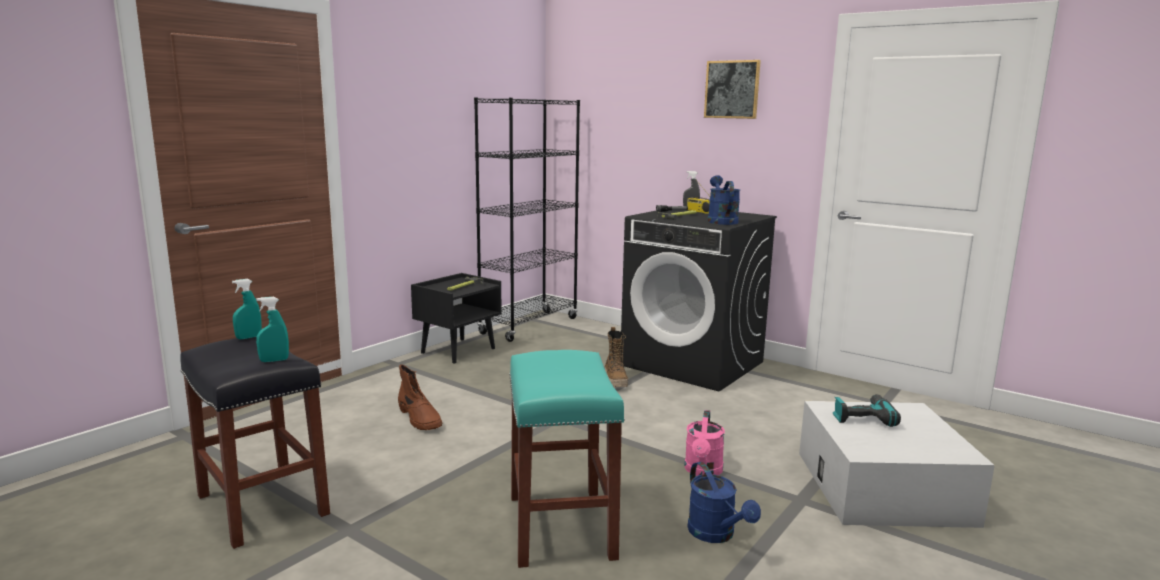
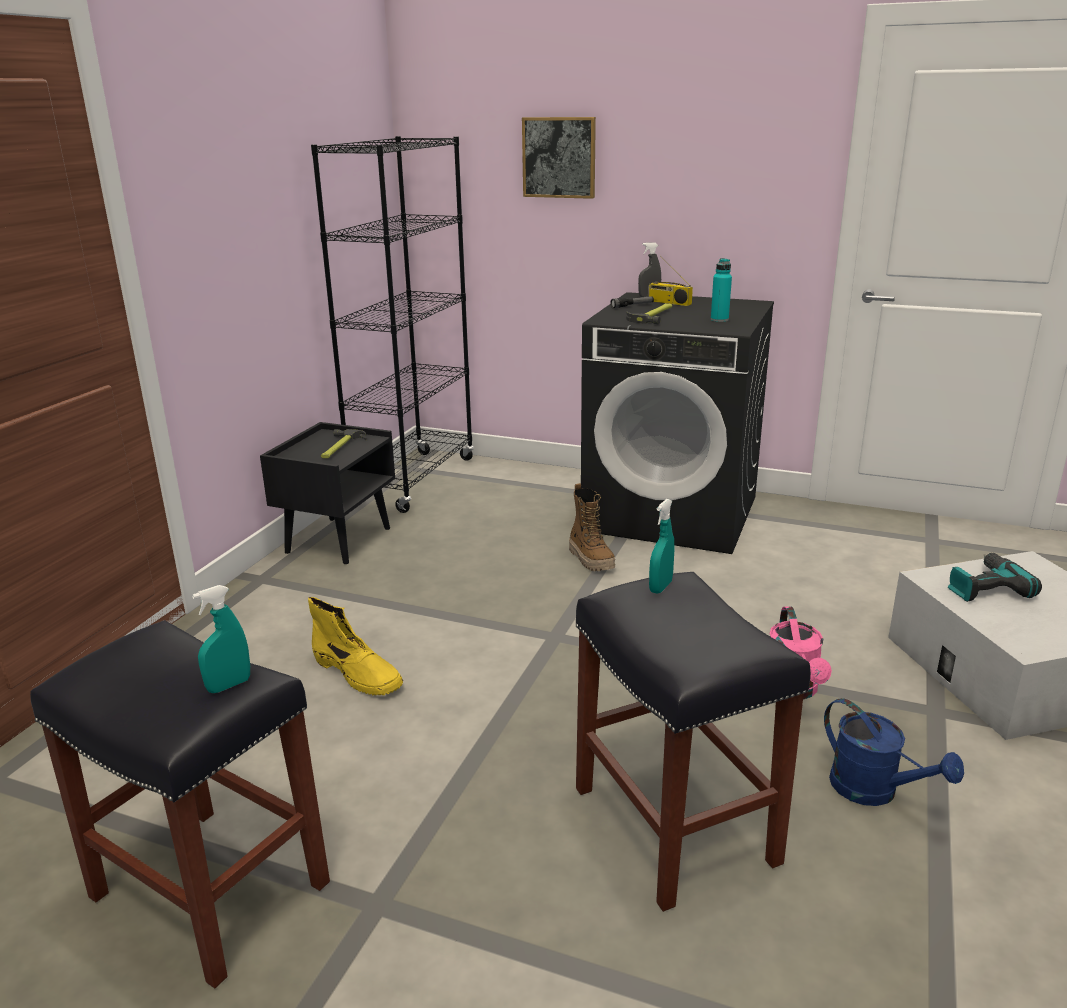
camera: 15 degrees left, 10 degrees up
turquoise spray bottle [232,279,262,339] -> turquoise spray bottle moved to [649,499,675,594]
brown boot [398,364,443,430] -> yellow boot [308,597,403,695]
turquoise stool [509,350,625,568] -> black stool [576,572,811,912]
picture [704,60,761,119] -> picture moved to [522,117,596,199]
blue watering can [708,175,740,225] -> turquoise bottle [711,258,732,322]

